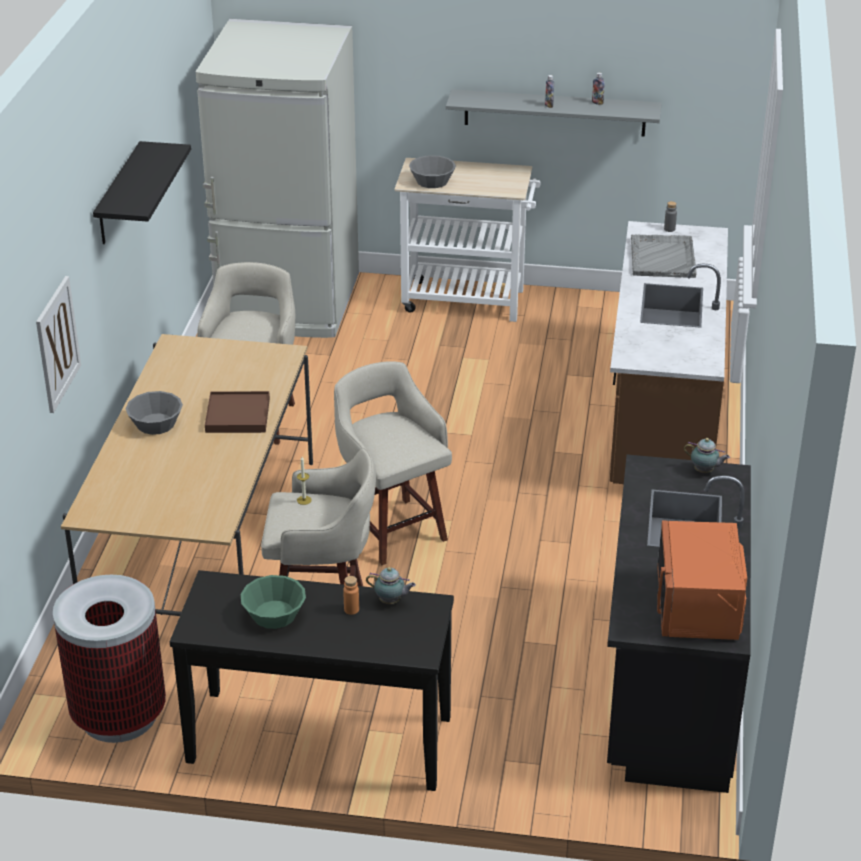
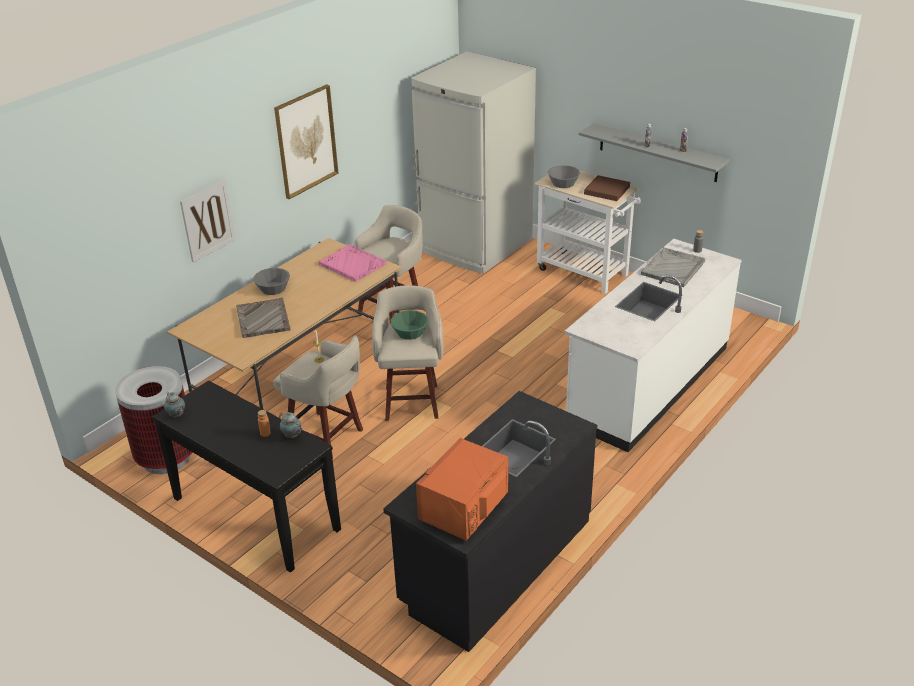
camera: 30 degrees right, 0 degrees up
black shelf [93,141,191,244] -> picture [274,84,338,199]
brown tray [205,391,270,433] -> brown tray moved to [584,175,630,201]
green bowl [241,575,306,629] -> green bowl moved to [391,310,429,340]
brown counter [610,221,728,484] -> white counter [564,239,741,452]
teapot [684,438,730,473] -> teapot moved to [164,392,185,417]
none -> grey tray [236,298,291,338]
none -> pink tray [319,244,386,282]

